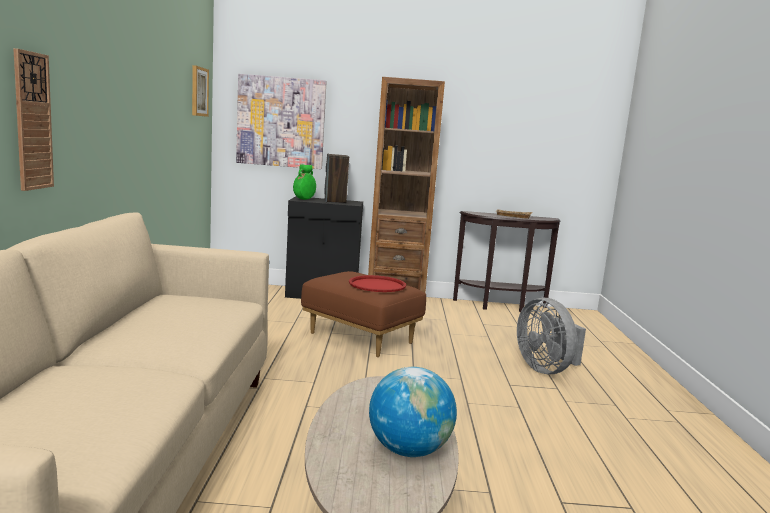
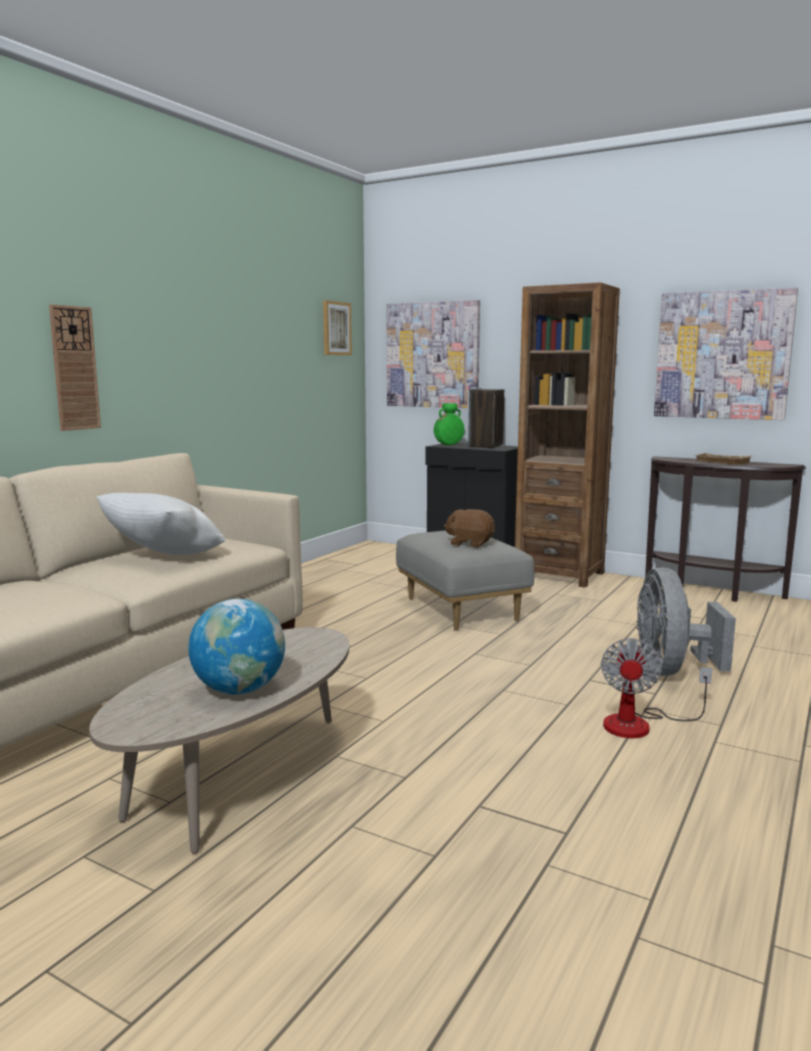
camera: 30 degrees right, 0 degrees up
brown ottoman [301,271,426,357] -> grey ottoman [396,531,534,631]
red tray [349,275,406,292] -> brown plush toy [444,509,495,548]
none -> white pillow [96,493,226,555]
none -> fan [601,638,712,738]
none -> picture [654,287,798,420]

